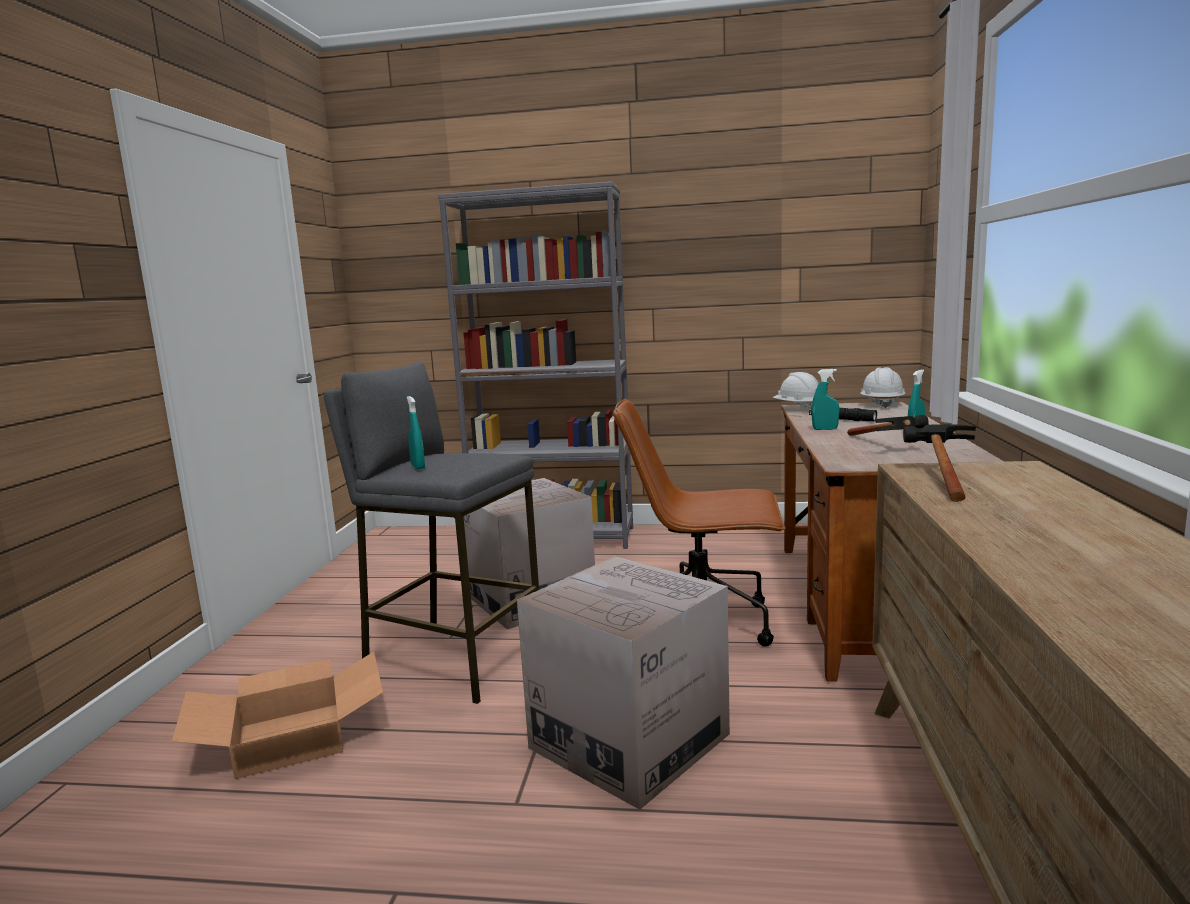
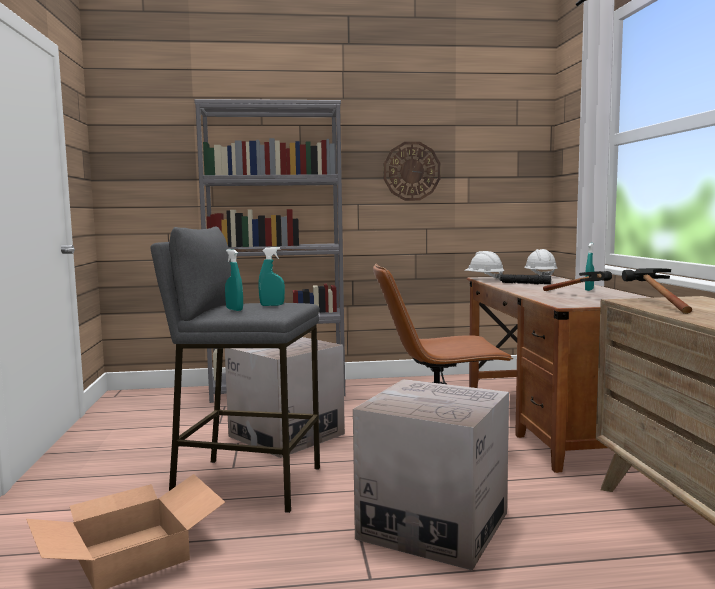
camera: 15 degrees left, 5 degrees down
turquoise spray bottle [812,369,840,430] -> turquoise spray bottle moved to [259,247,285,306]
none -> wall clock [383,142,441,201]

